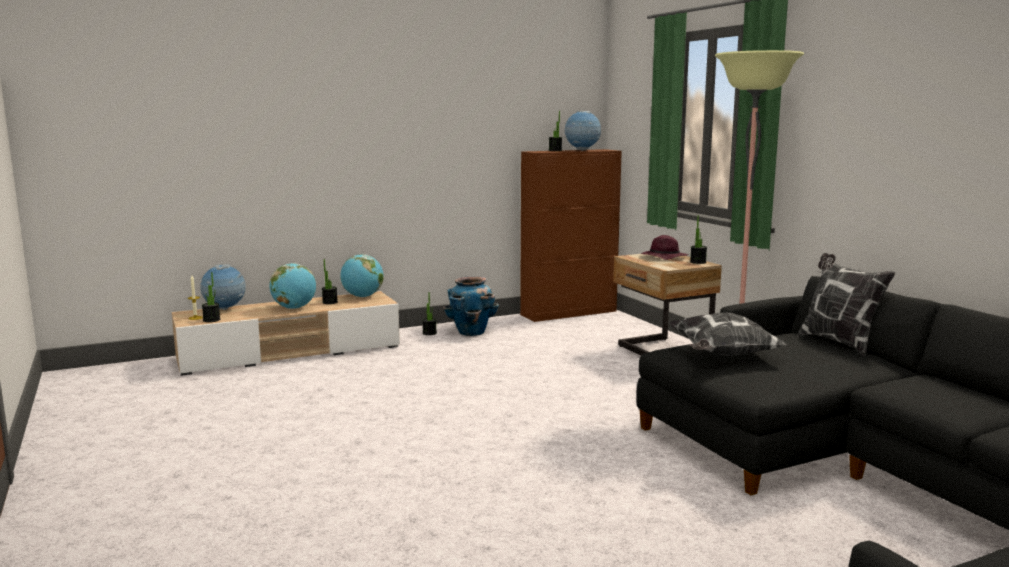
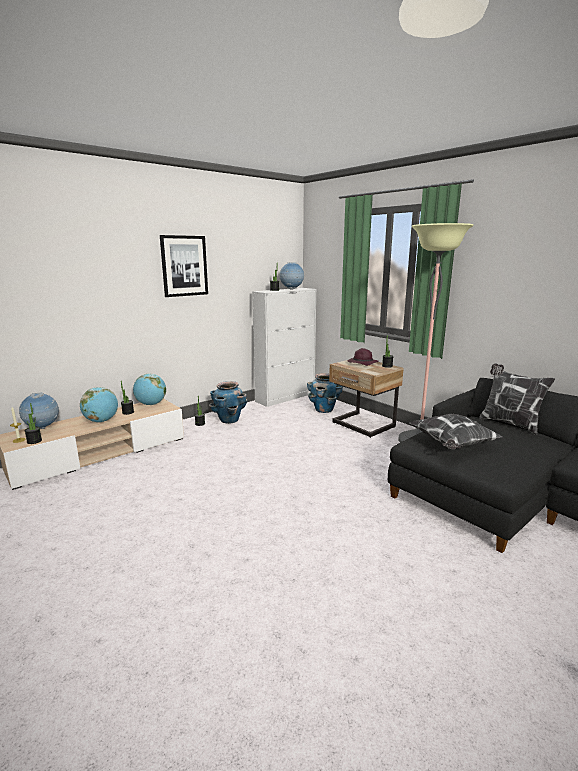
camera: 15 degrees left, 5 degrees up
brown cabinet [520,149,622,322] -> white cabinet [252,288,316,407]
none -> picture [160,235,208,297]
none -> planter [307,373,343,413]

